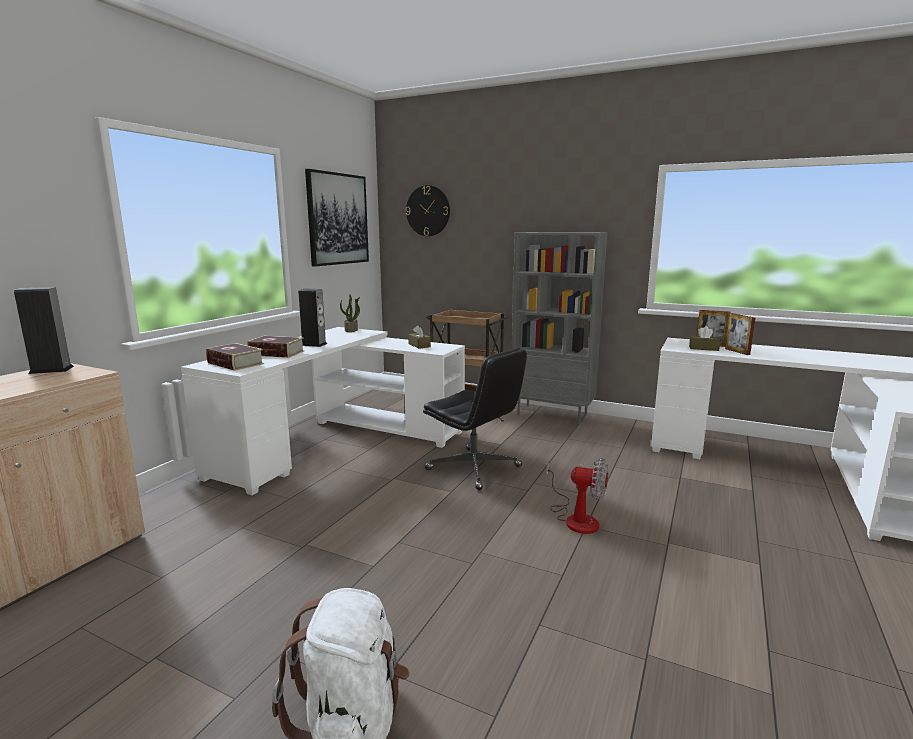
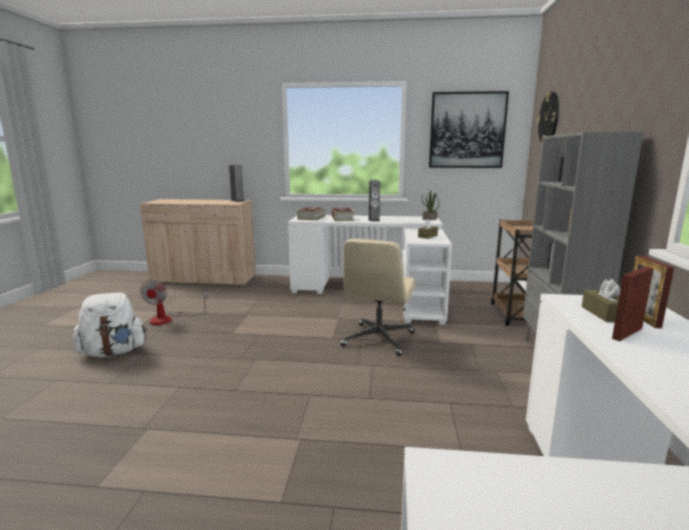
camera: 70 degrees right, 0 degrees up
black office chair [423,348,527,490] -> beige office chair [340,239,416,356]
fan [546,458,608,534] -> fan moved to [140,280,208,325]

